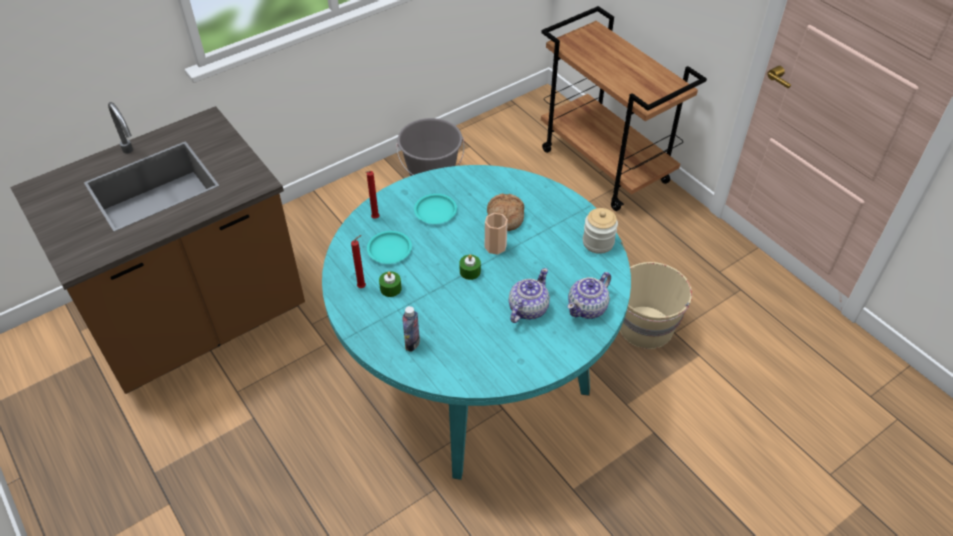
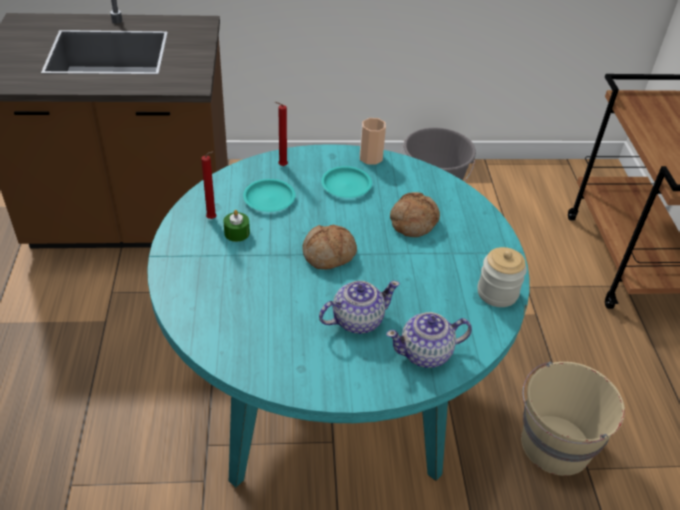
camera: 30 degrees right, 5 degrees down
bottle [402,306,420,352] -> none
green candle [459,254,481,280] -> bread [303,225,357,269]
cup [485,213,508,255] -> cup moved to [360,118,386,165]

